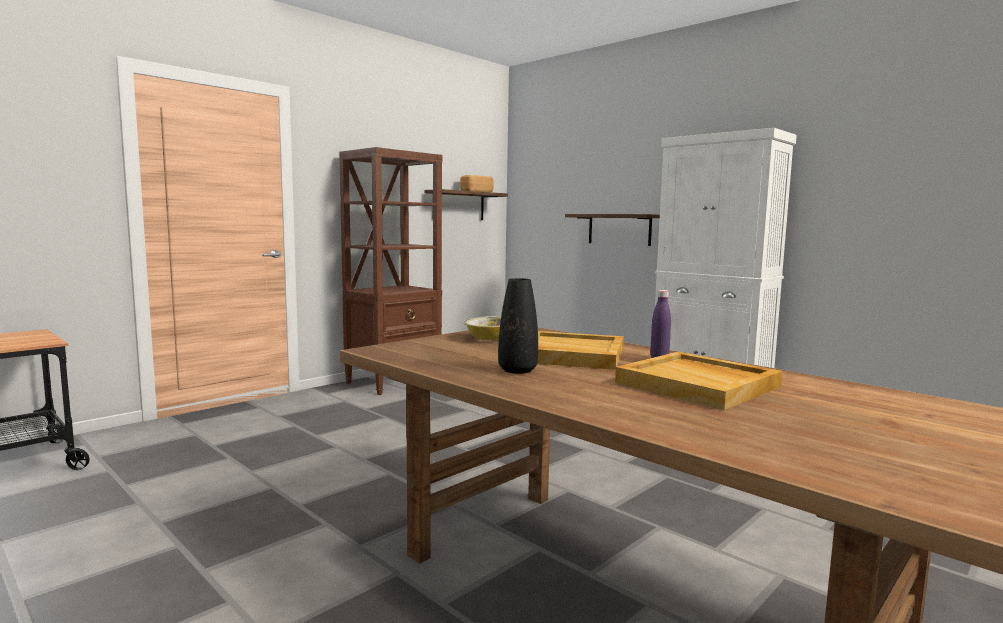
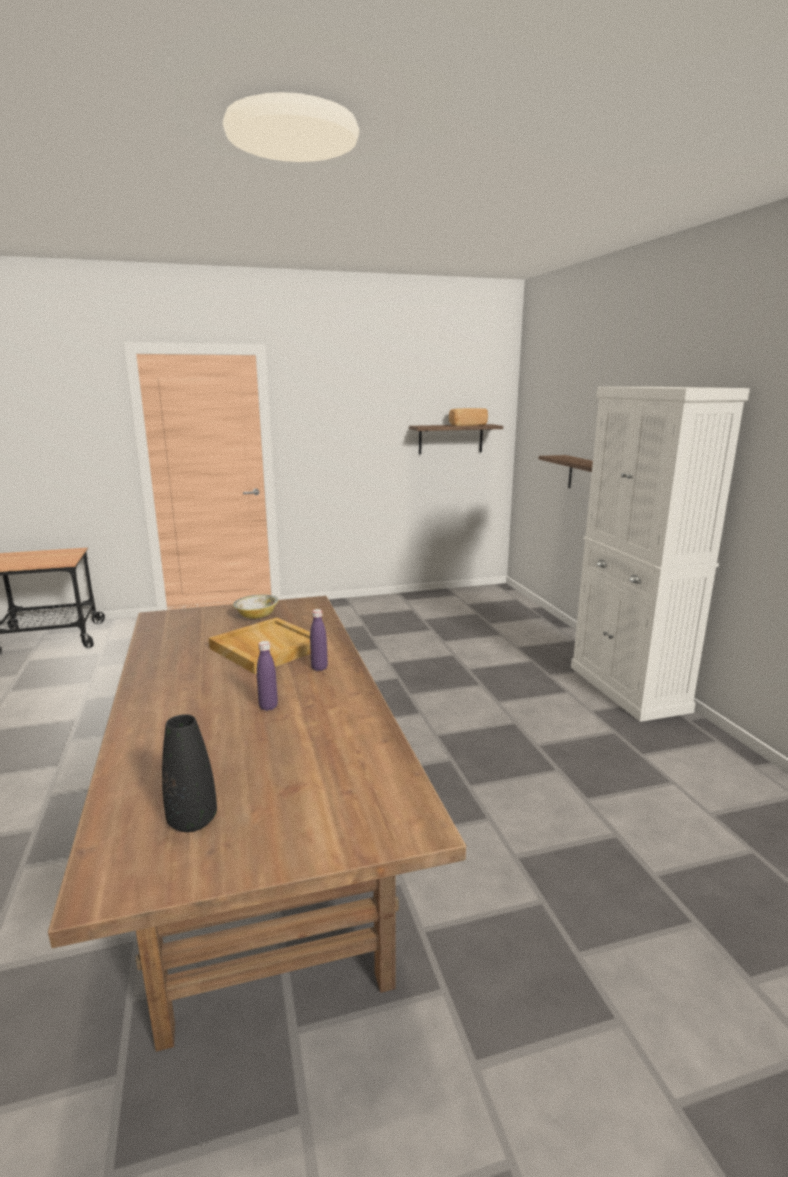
camera: 30 degrees right, 10 degrees up
brown bookcase [339,147,442,395] -> none
black vase [498,278,538,374] -> black vase moved to [162,715,217,832]
beige tray [615,352,782,410] -> purple bottle [257,641,278,711]

